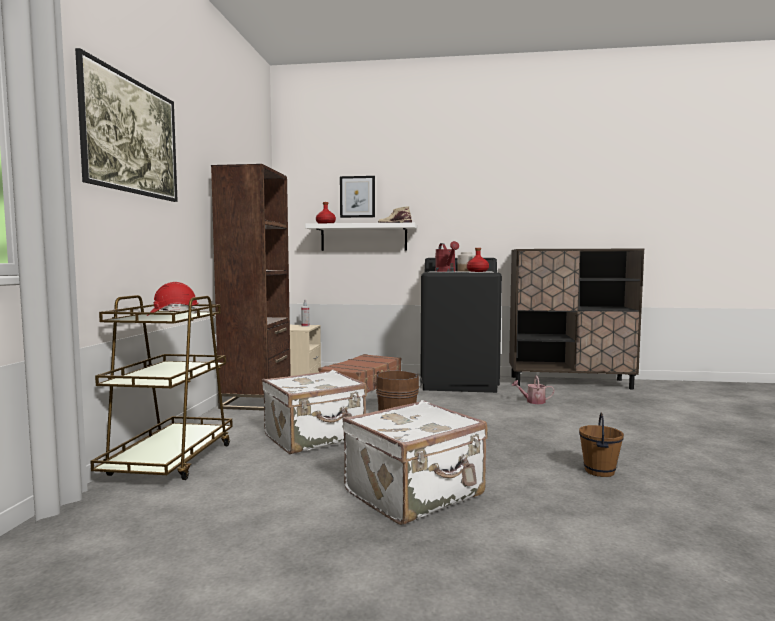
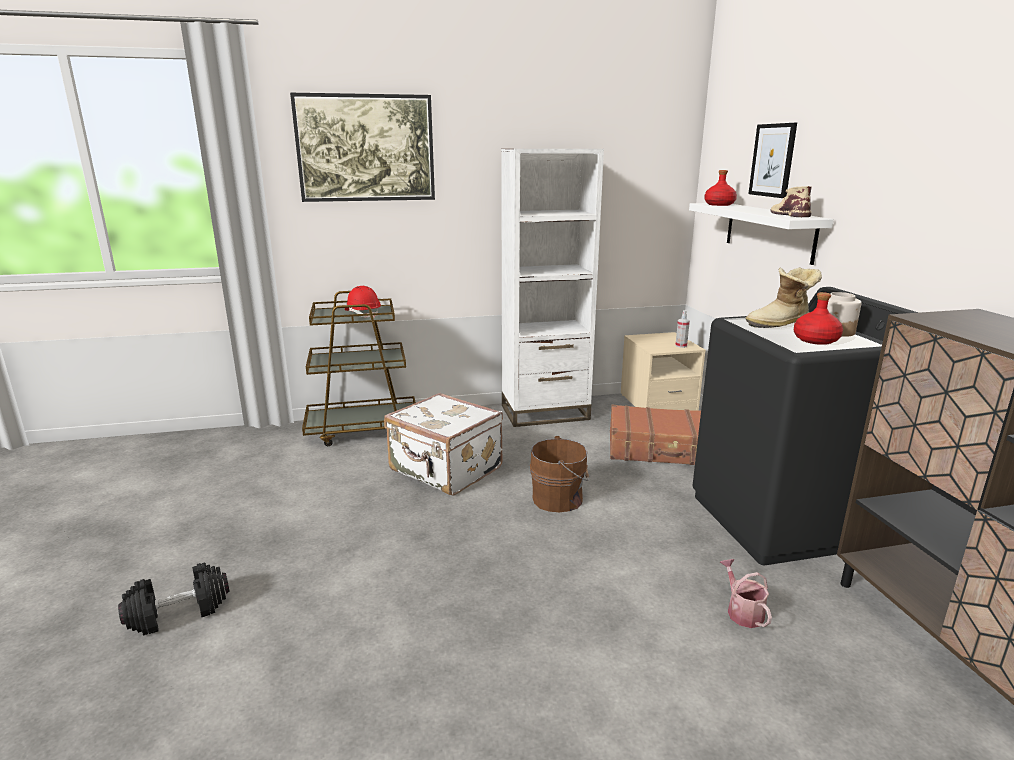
camera: 70 degrees right, 15 degrees up
brown bookcase [211,164,291,411] -> white bookcase [501,149,604,427]
white suitcase [343,400,488,525] -> none
red watering can [435,241,459,272] -> boot [746,267,822,328]
brown bucket [579,412,624,477] -> none
none -> black dumbbell [118,563,230,635]

